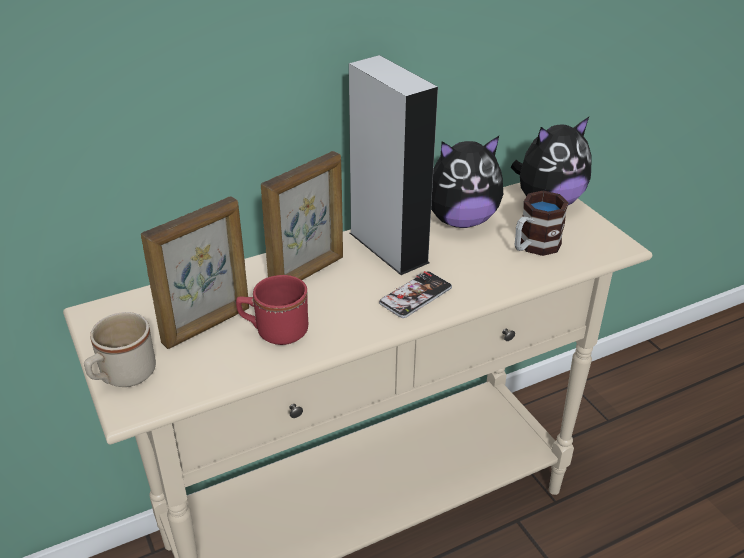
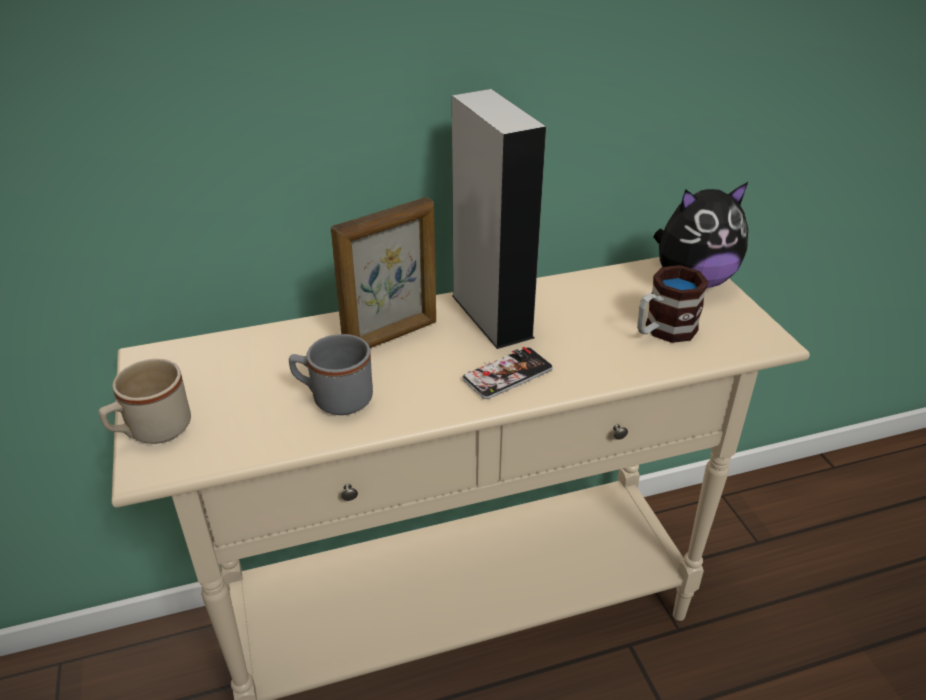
camera: 10 degrees right, 0 degrees up
picture frame [141,196,249,349] -> none
red mug [236,275,308,345] -> grey mug [289,334,373,415]
plush toy [431,136,503,228] -> none

